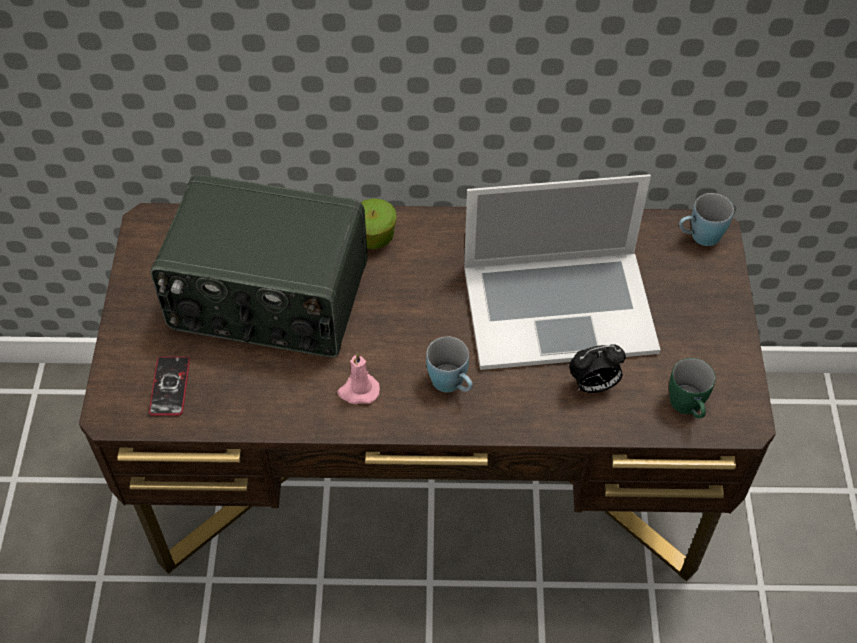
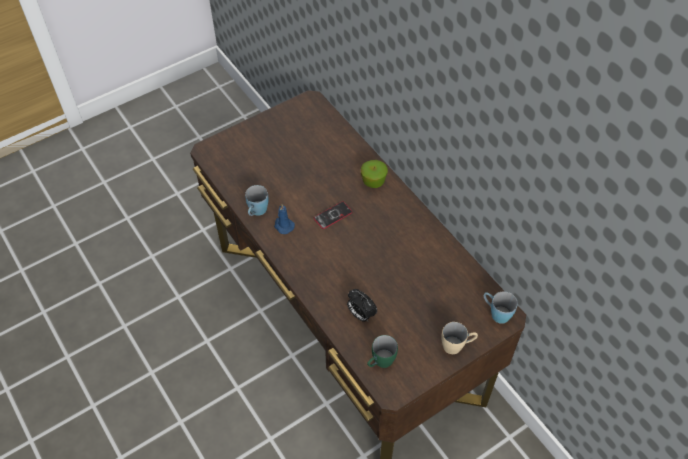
camera: 55 degrees right, 0 degrees up
phone [149,357,190,416] -> phone moved to [314,201,352,229]
radio [150,174,368,357] -> none
pink candle [337,352,380,404] -> blue candle [274,204,295,234]
blue mug [426,336,473,392] -> blue mug moved to [245,185,269,216]
laptop [464,174,660,370] -> none
none -> beige mug [441,322,478,354]

